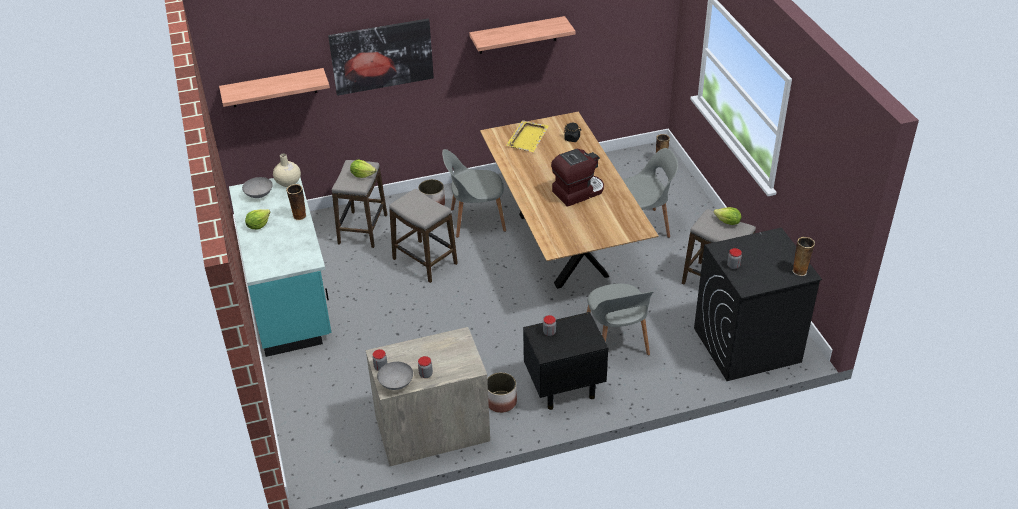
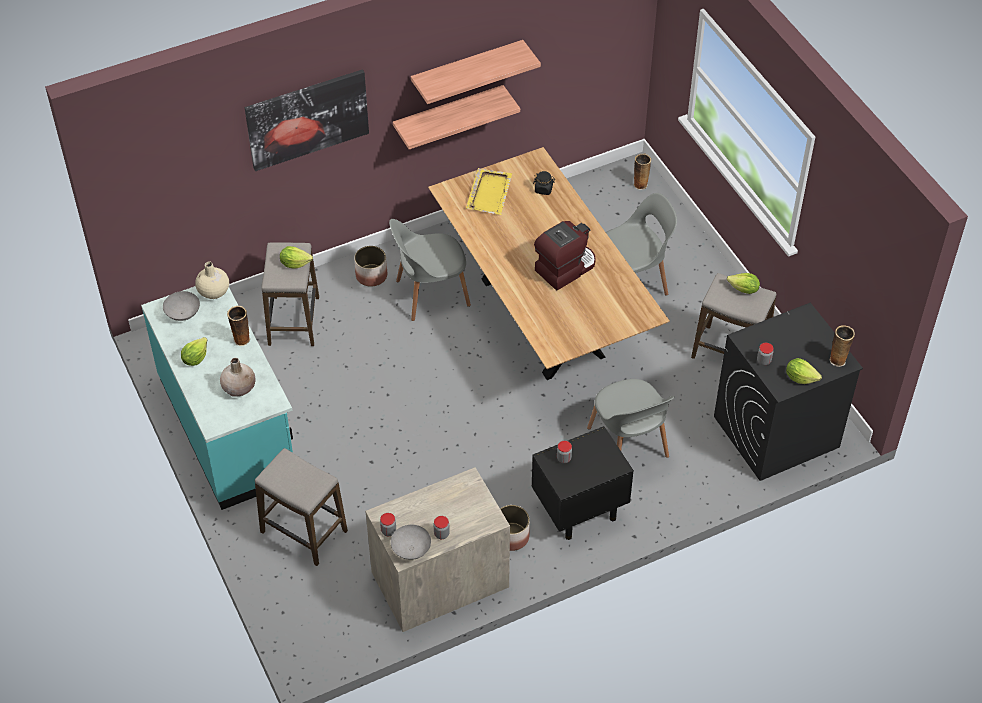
camera: 10 degrees left, 10 degrees up
shelf [219,68,330,107] -> shelf moved to [393,85,520,149]
stool [389,189,458,283] -> stool moved to [255,448,348,566]
none -> beige vase [220,358,256,397]
none -> lettuce [786,358,822,384]

